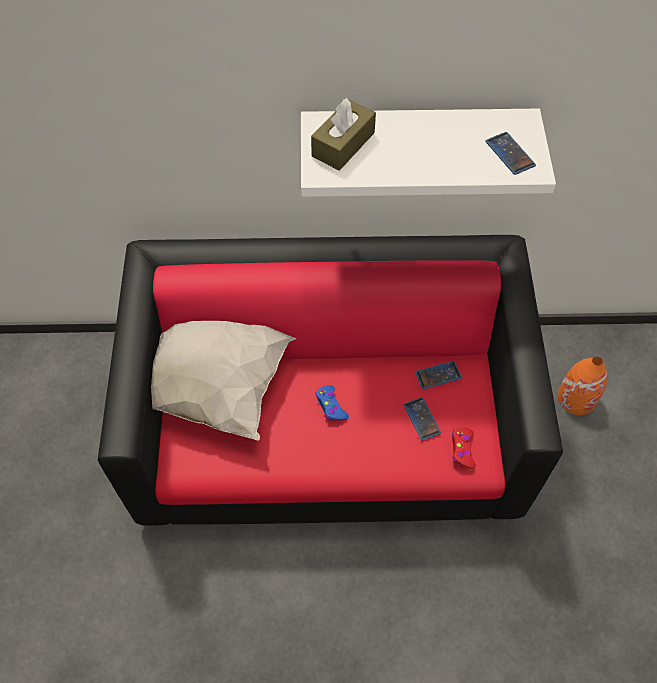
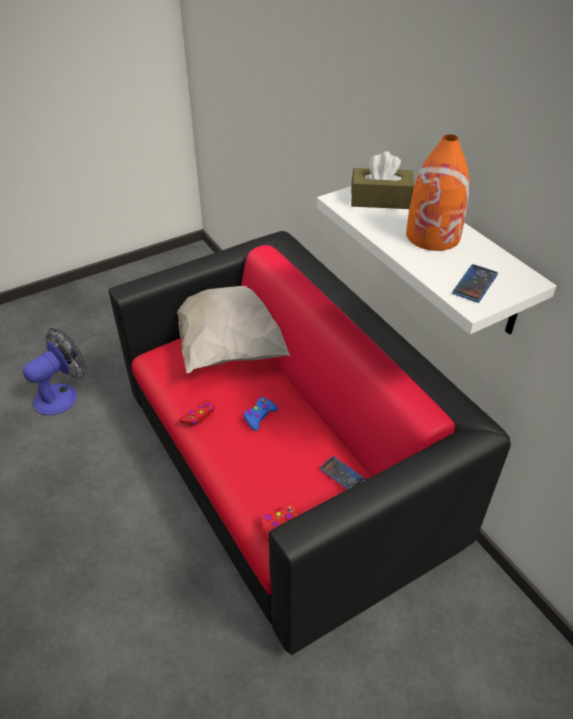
camera: 60 degrees right, 15 degrees down
phone [403,397,441,441] -> none
orange vase [557,357,607,415] -> orange vase moved to [406,134,469,251]
none -> fan [23,328,86,415]
none -> red game controller [179,400,215,425]

